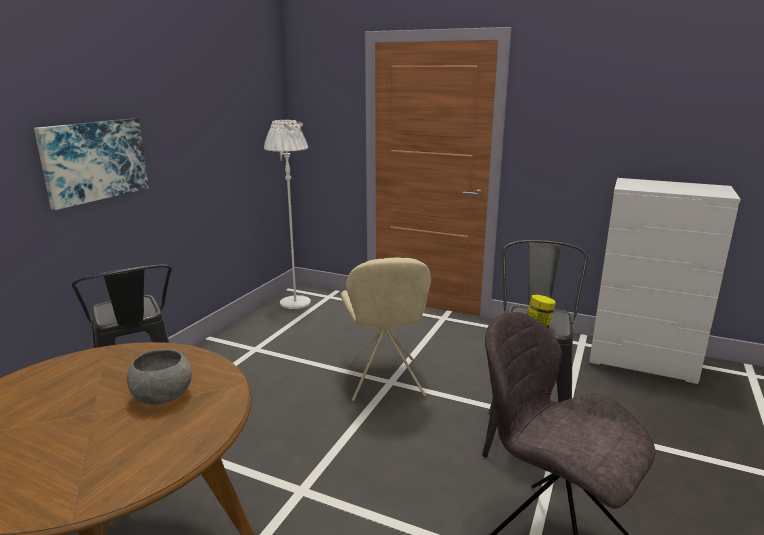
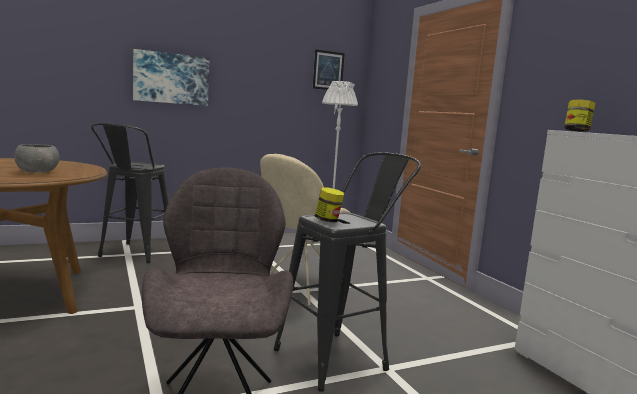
camera: 40 degrees right, 10 degrees down
none -> picture [313,49,345,90]
none -> jar [564,99,595,131]

